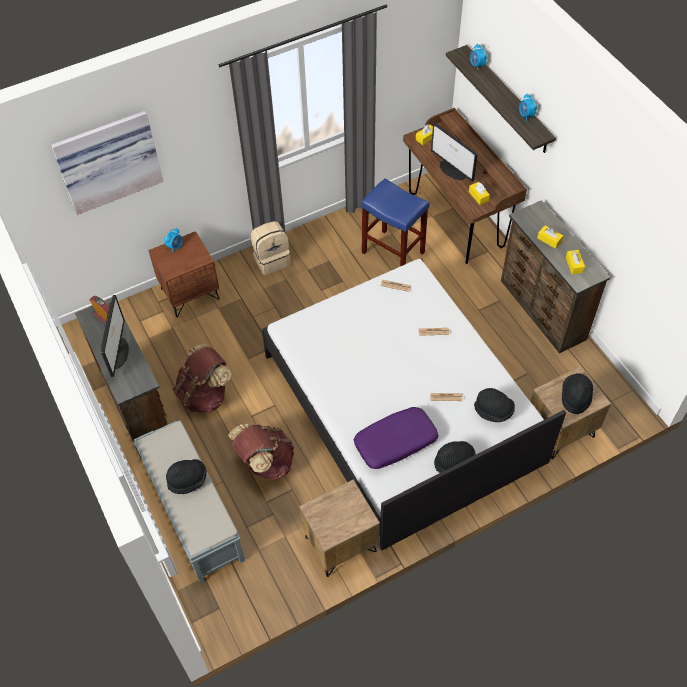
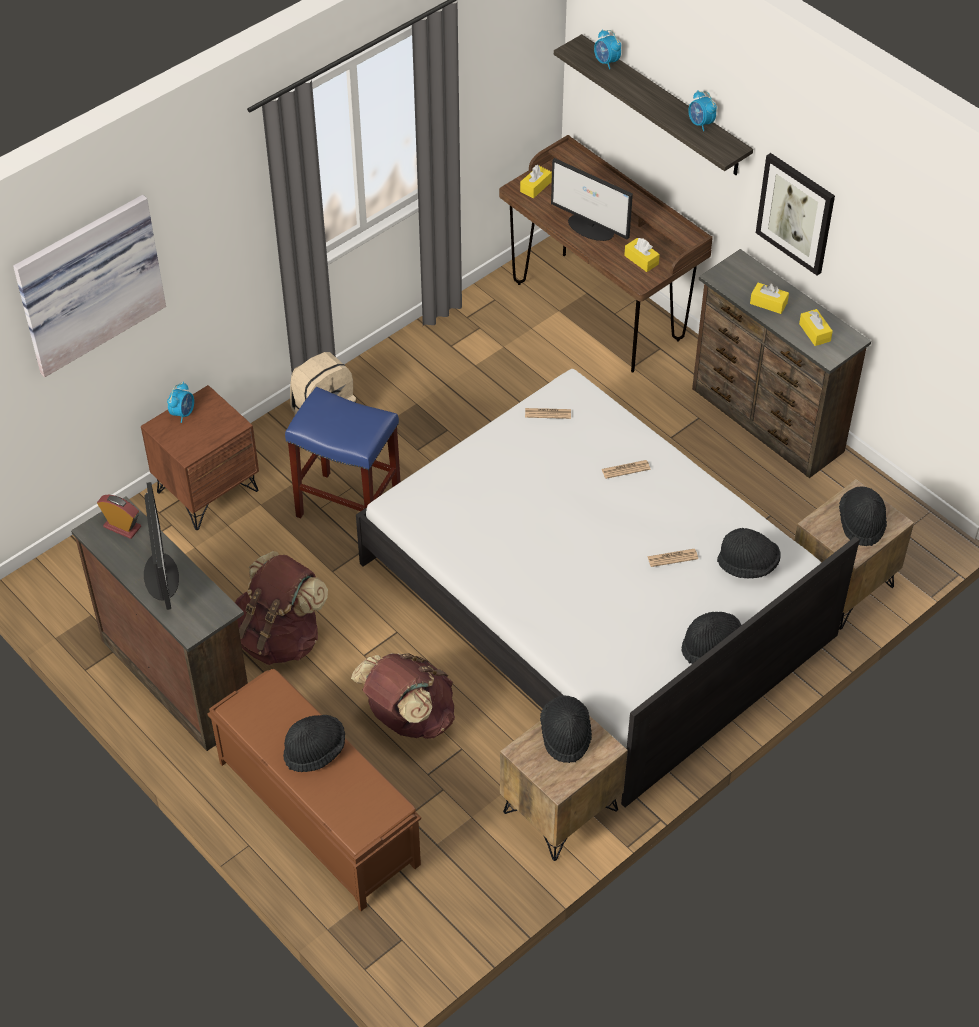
camera: 15 degrees left, 5 degrees down
grey bench [134,420,245,584] -> brown bench [208,669,421,911]
purple pillow [354,407,438,469] -> none
blue stool [361,178,429,266] -> blue stool moved to [285,387,401,518]
none -> black hat [540,696,592,763]
none -> picture [756,153,835,276]

